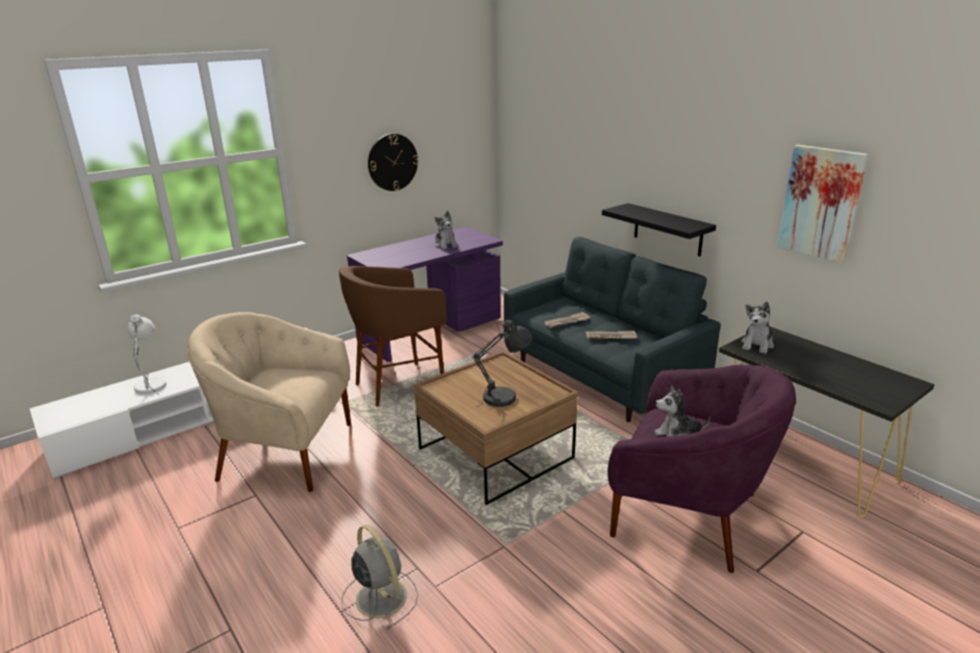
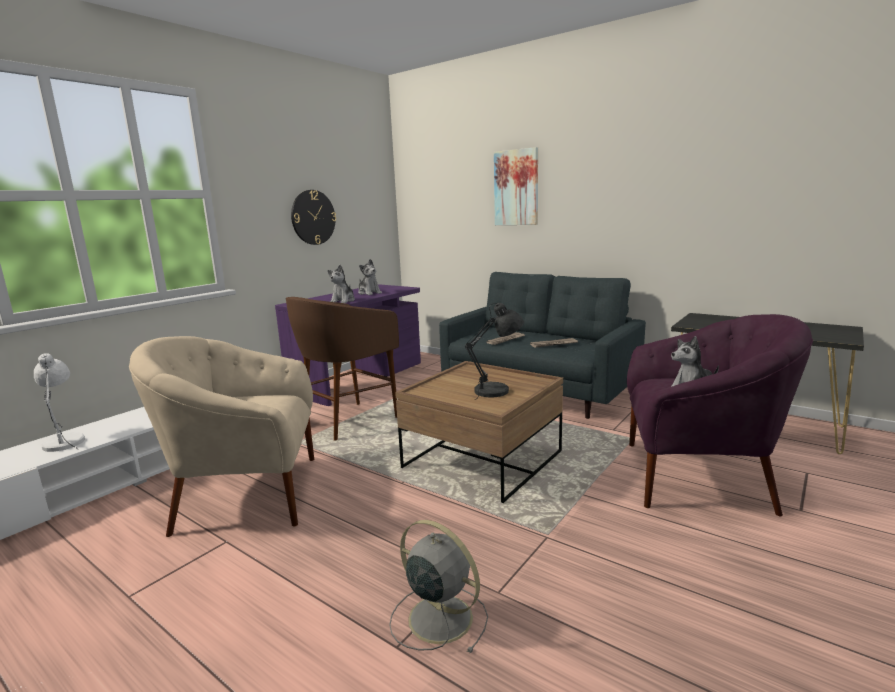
camera: 15 degrees left, 10 degrees down
black shelf [602,203,716,256] -> none
plush toy [741,302,774,354] -> plush toy moved to [328,265,355,303]
picture [777,145,869,263] -> picture moved to [494,147,538,225]

